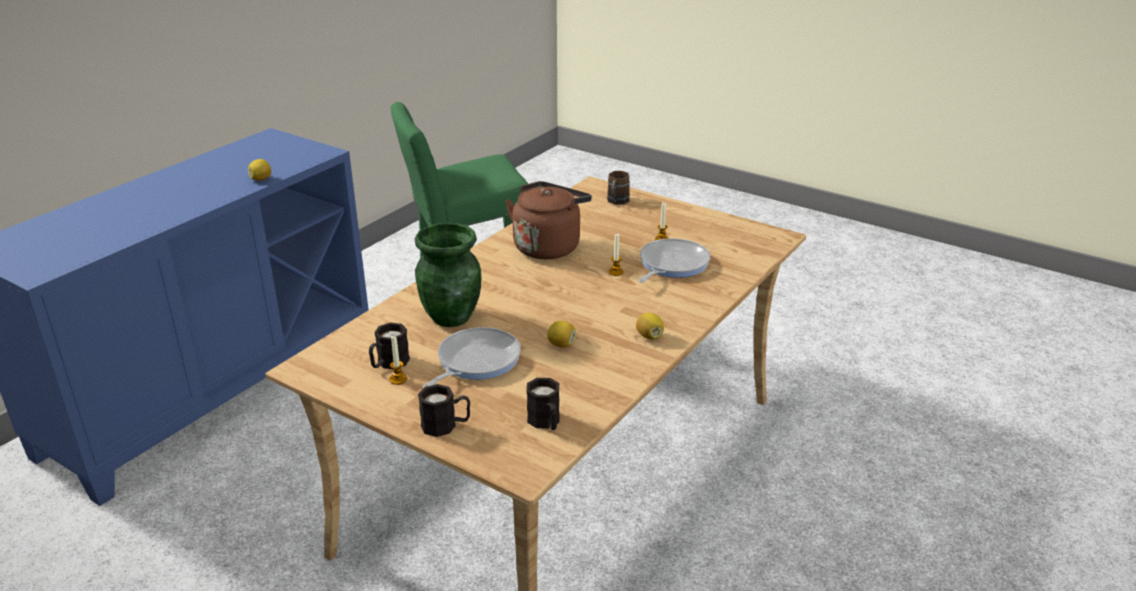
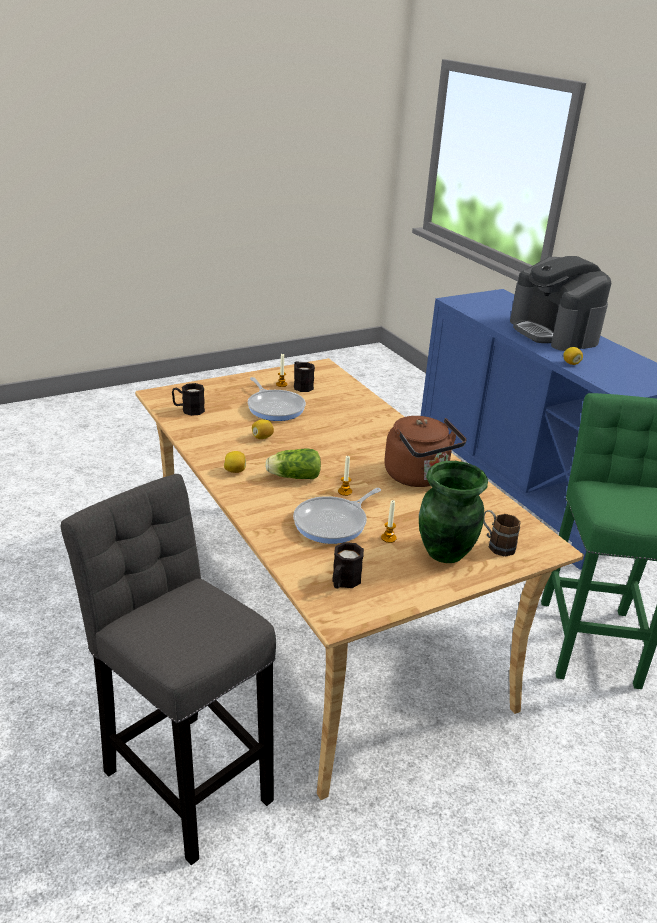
camera: 115 degrees right, 0 degrees up
green vase [415,222,481,327] -> green vase moved to [419,461,488,563]
black mug [418,384,470,437] -> black mug moved to [332,542,364,589]
frying pan [638,238,710,283] -> frying pan turned 75 degrees clockwise [293,488,381,544]
none -> grey stool [61,474,276,865]
none -> lettuce [265,448,321,479]
none -> coffee machine [510,256,611,351]

